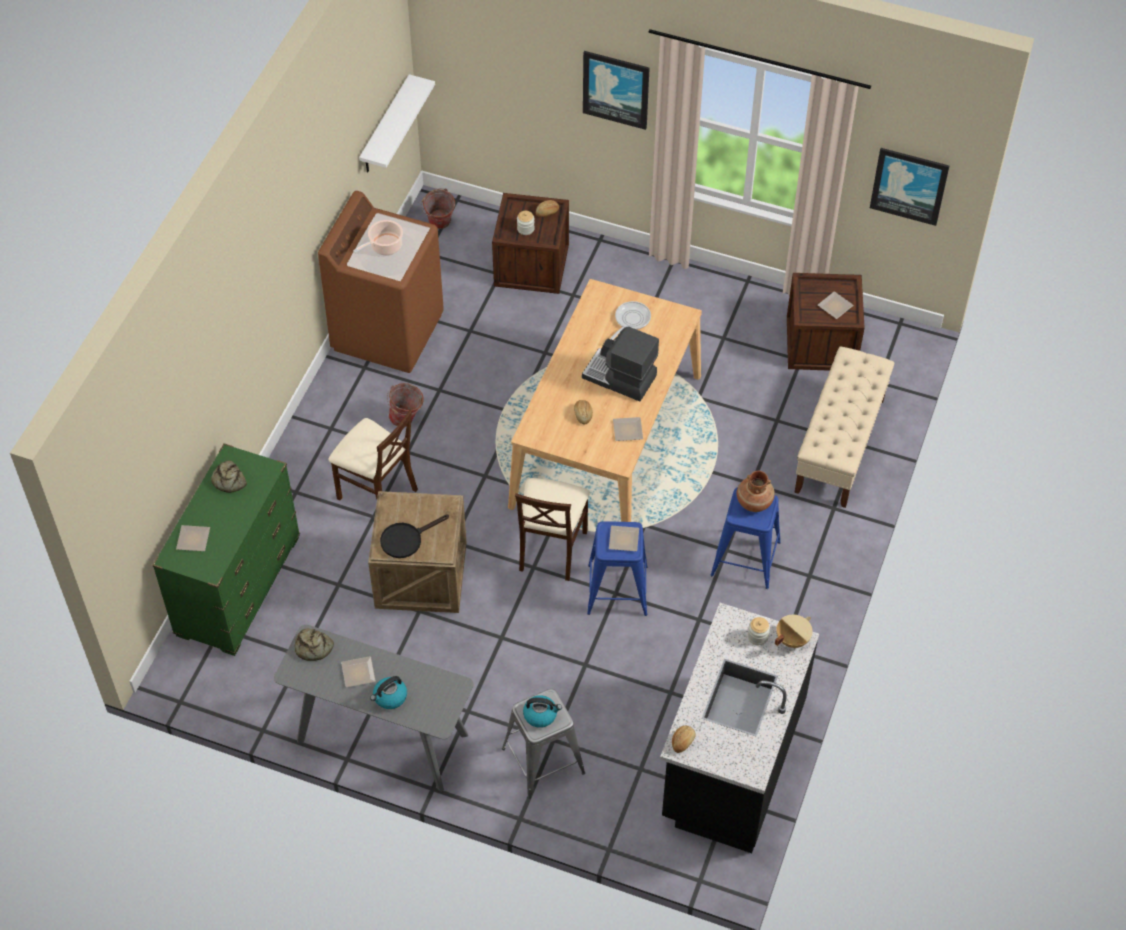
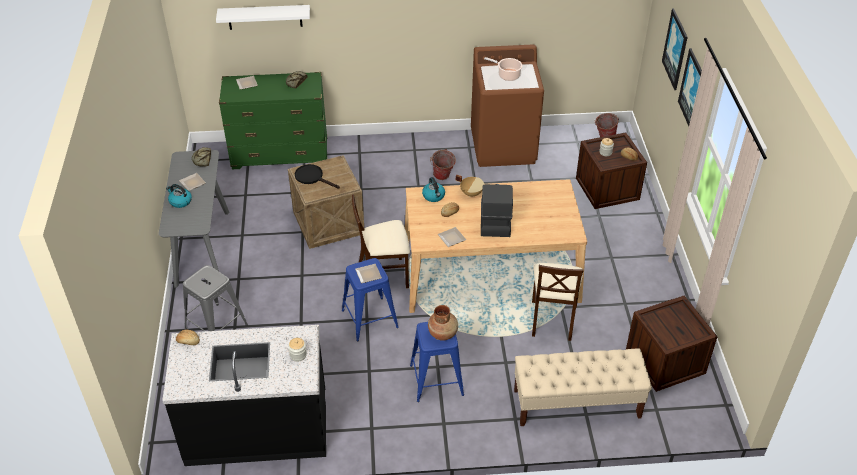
camera: 65 degrees right, 10 degrees down
beige chair [328,410,418,501] -> beige chair moved to [532,263,584,341]
white shelf [359,74,435,172] -> white shelf moved to [216,5,310,30]
kettle [523,695,562,728] -> kettle moved to [422,177,445,202]
frying pan [610,301,651,340] -> none
beige cooking pot [775,615,813,648] -> beige cooking pot moved to [456,175,484,197]
plate [818,291,854,319] -> none
picture [870,148,949,226] -> picture moved to [662,9,688,90]

